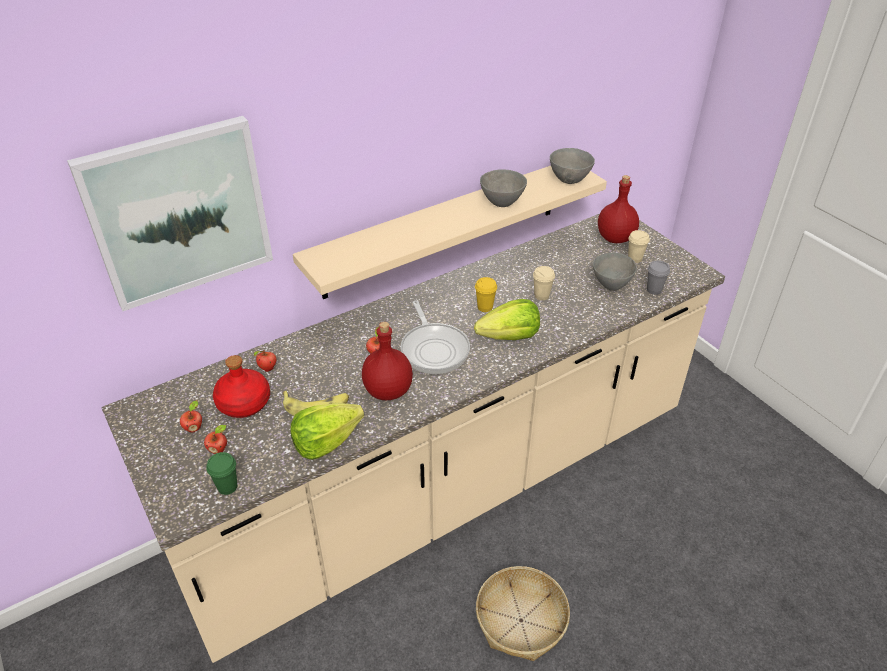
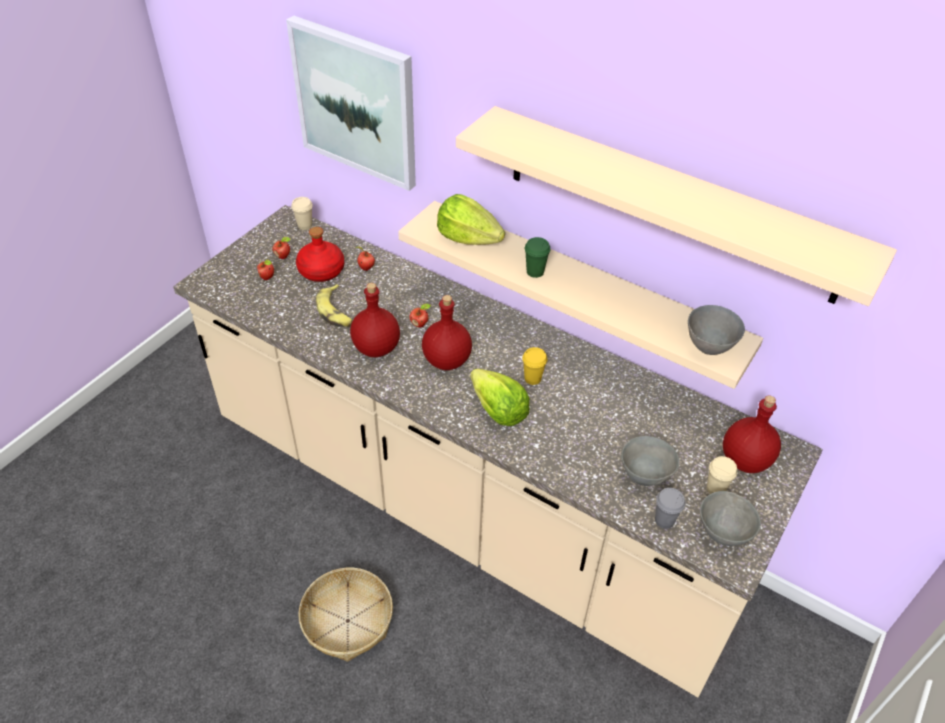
camera: 65 degrees right, 5 degrees up
green cup [206,452,237,495] -> green cup moved to [525,237,550,278]
lettuce [291,403,364,460] -> lettuce moved to [437,194,505,245]
frying pan [401,300,470,374] -> red bottle [422,295,472,370]
grey bowl [480,169,527,207] -> grey bowl moved to [700,491,761,546]
beige cup [533,266,555,300] -> beige cup moved to [291,197,313,230]
none -> beige shelf [456,106,897,306]

